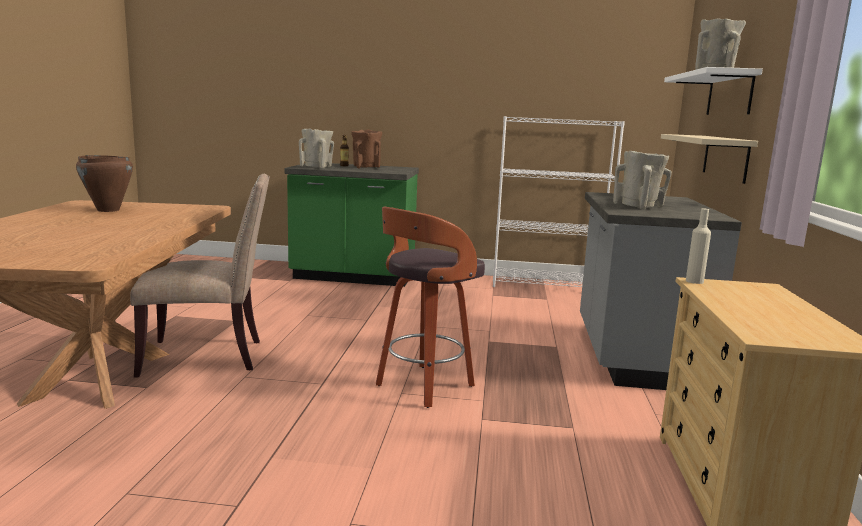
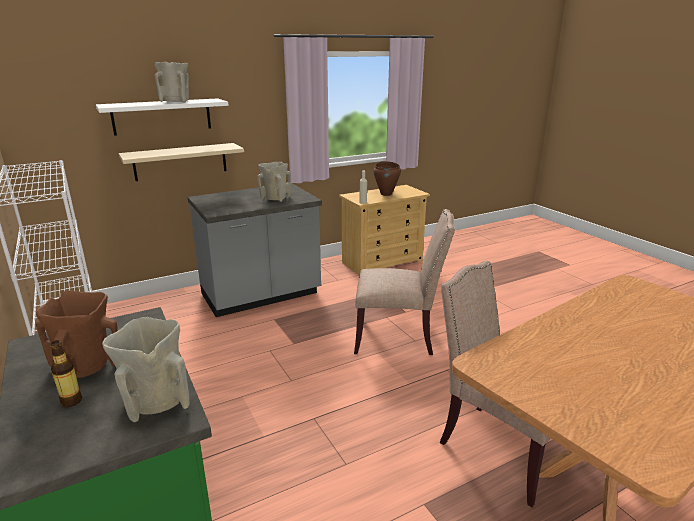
camera: 125 degrees left, 10 degrees up
brown cooking pot [76,155,133,212] -> brown cooking pot moved to [373,161,401,196]
stool [376,206,485,408] -> beige chair [354,209,455,355]

